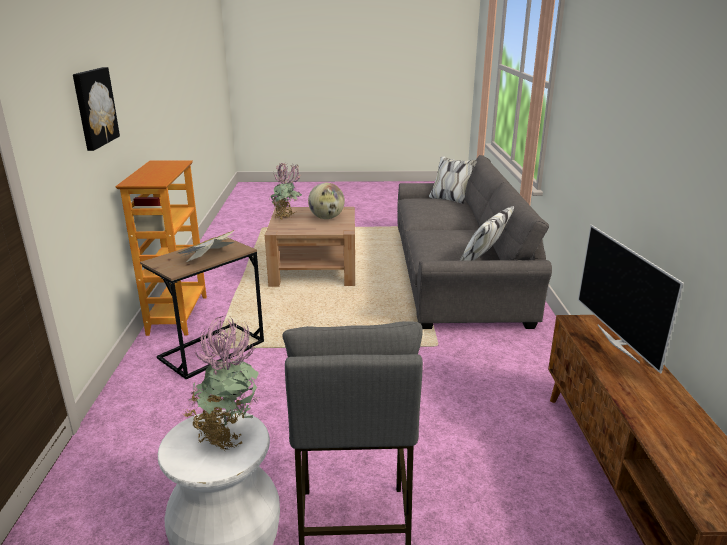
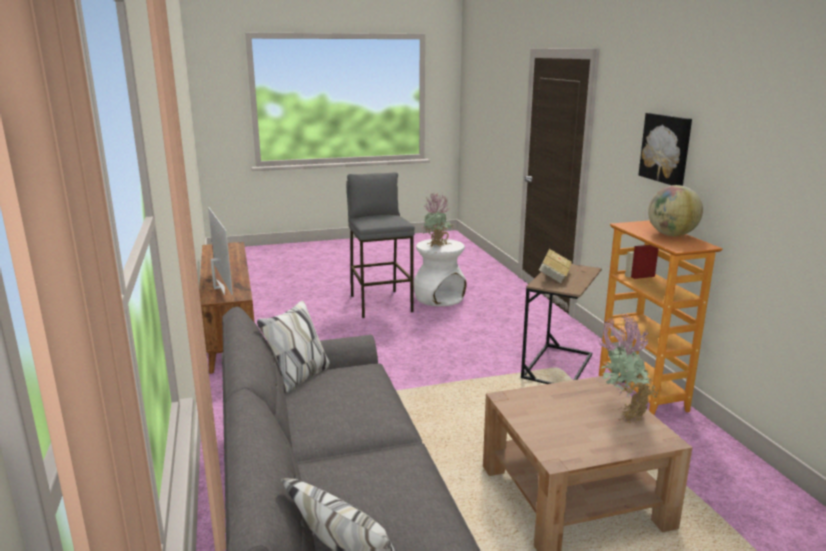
camera: 165 degrees right, 5 degrees down
globe [308,183,345,219] -> globe moved to [648,185,703,236]

